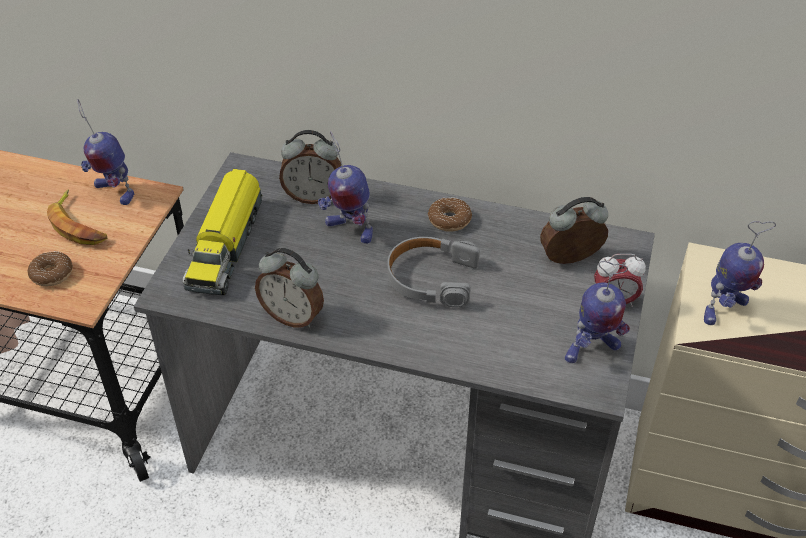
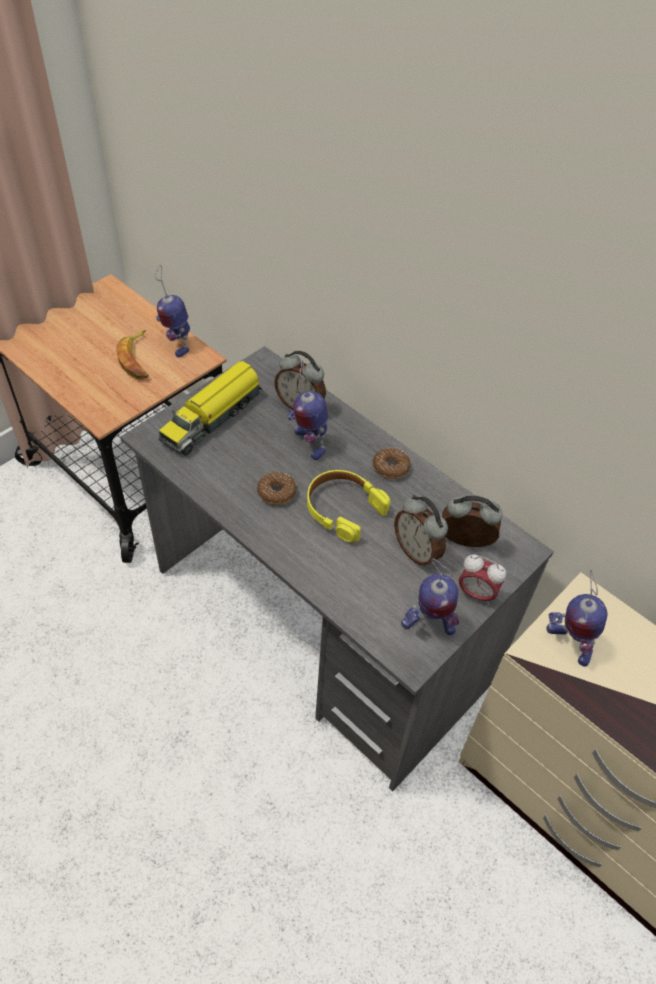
camera: 25 degrees right, 5 degrees up
donut [27,251,73,286] -> donut moved to [257,472,296,505]
alarm clock [255,248,324,328] -> alarm clock moved to [394,495,448,567]
grey headphones [388,237,480,307] -> yellow headphones [307,470,390,542]
toy robot [704,221,776,325] -> toy robot turned 60 degrees clockwise [547,570,608,667]

